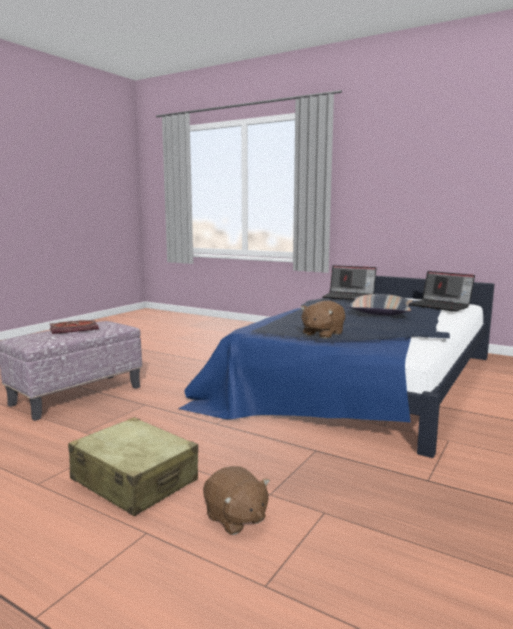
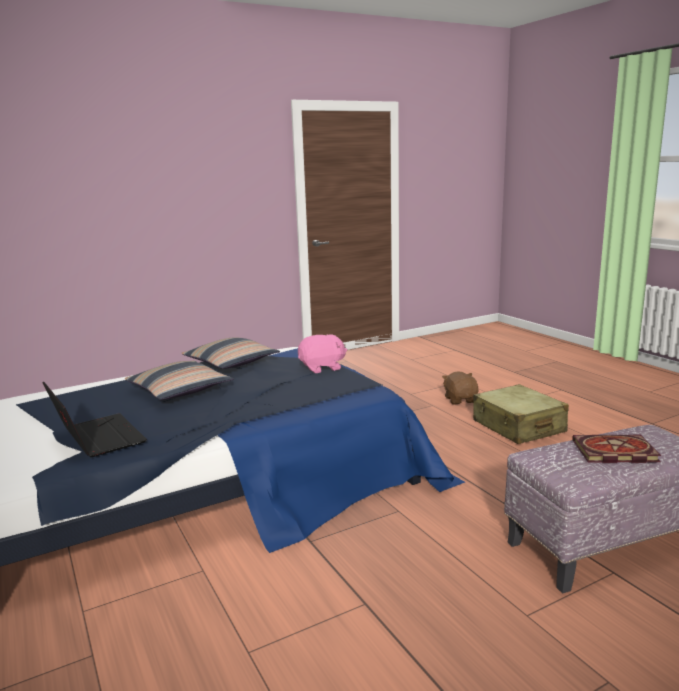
camera: 150 degrees left, 5 degrees up
brown plush toy [300,301,345,338] -> pink plush toy [298,334,347,373]
laptop [409,271,475,312] -> none
none -> pillow [182,337,280,369]

